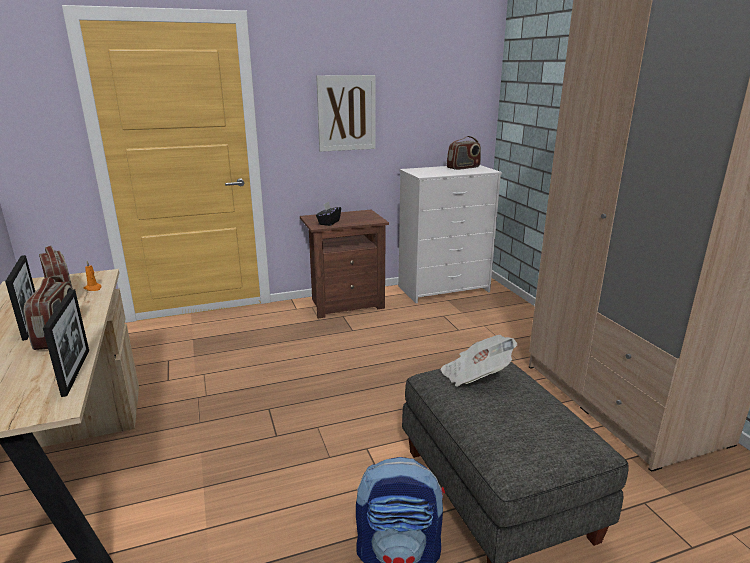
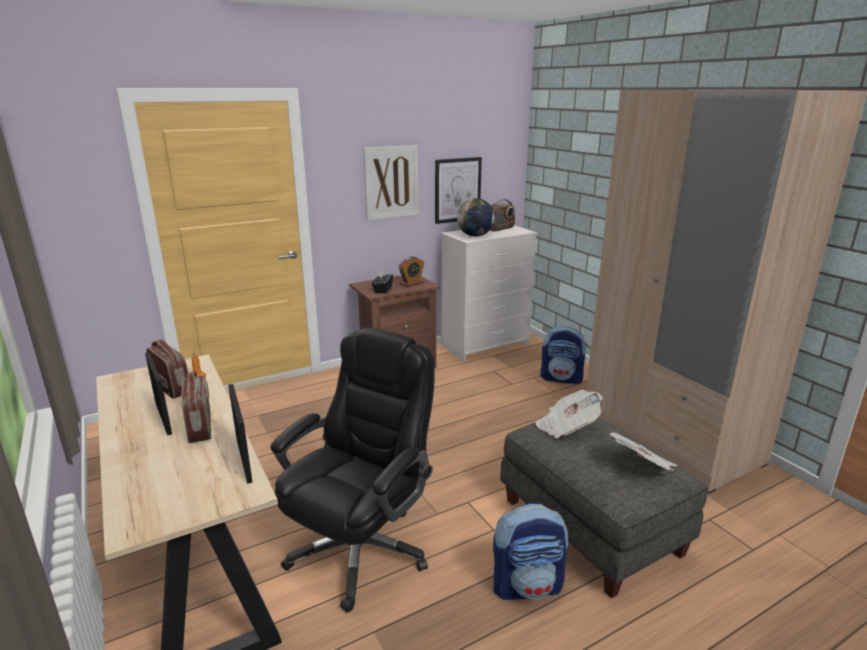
camera: 10 degrees left, 0 degrees up
none -> black office chair [270,328,435,613]
none -> alarm clock [399,257,425,287]
none -> picture [435,157,482,224]
none -> globe [457,198,495,237]
none -> backpack [540,326,587,384]
none -> newspaper [610,432,677,471]

